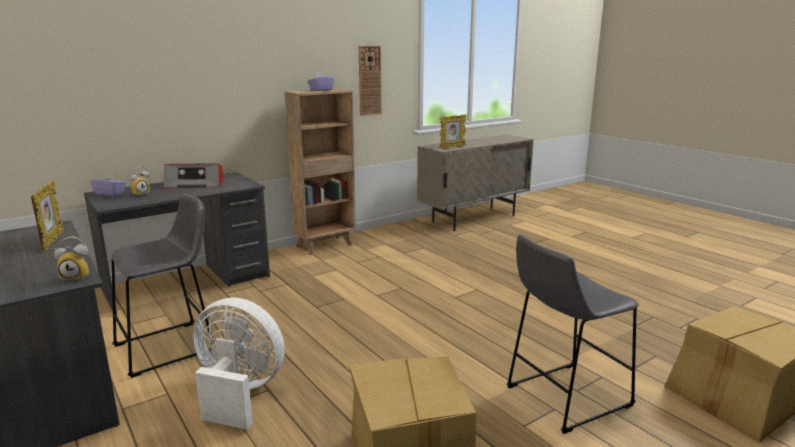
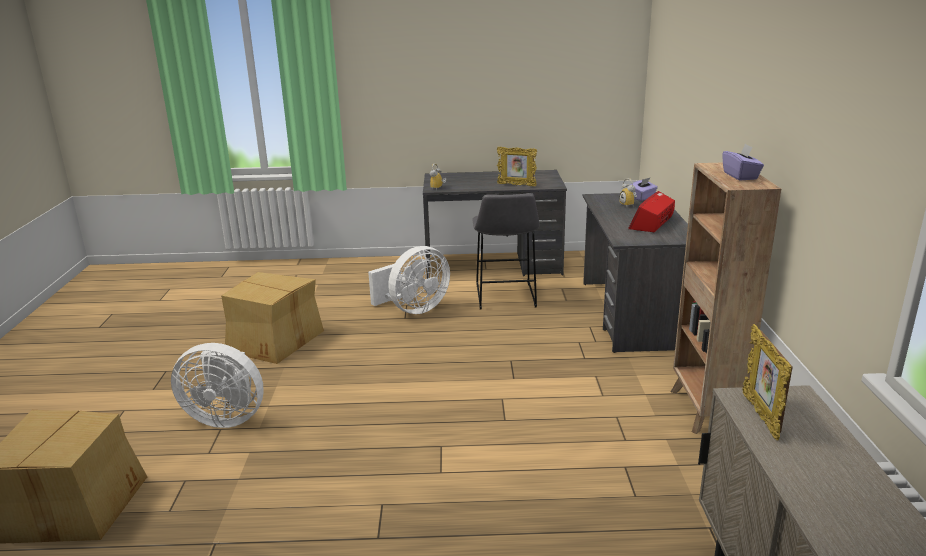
camera: 125 degrees right, 5 degrees up
wall clock [359,46,382,116] -> none
grey stool [506,234,639,434] -> white fan [171,343,264,428]

